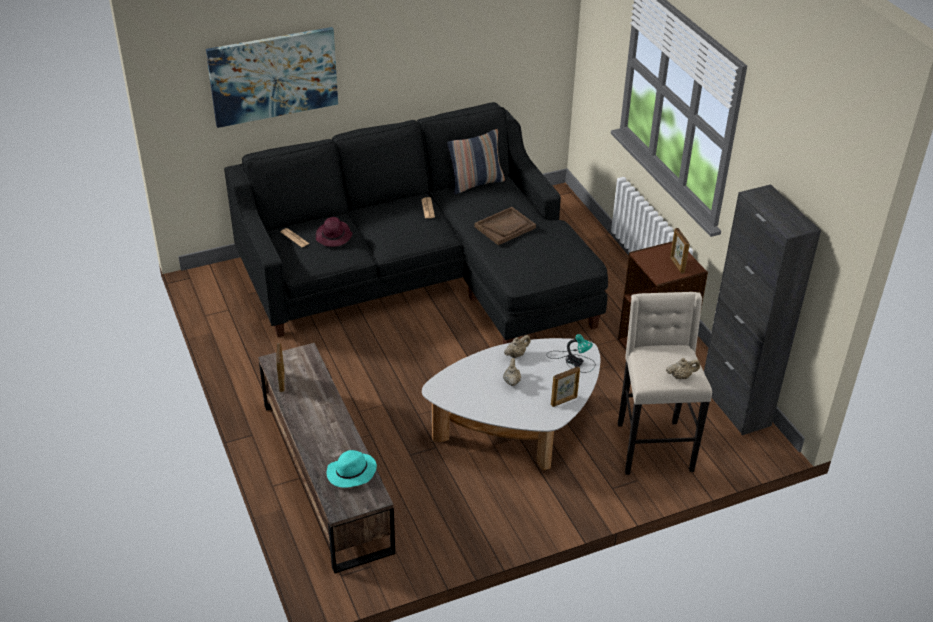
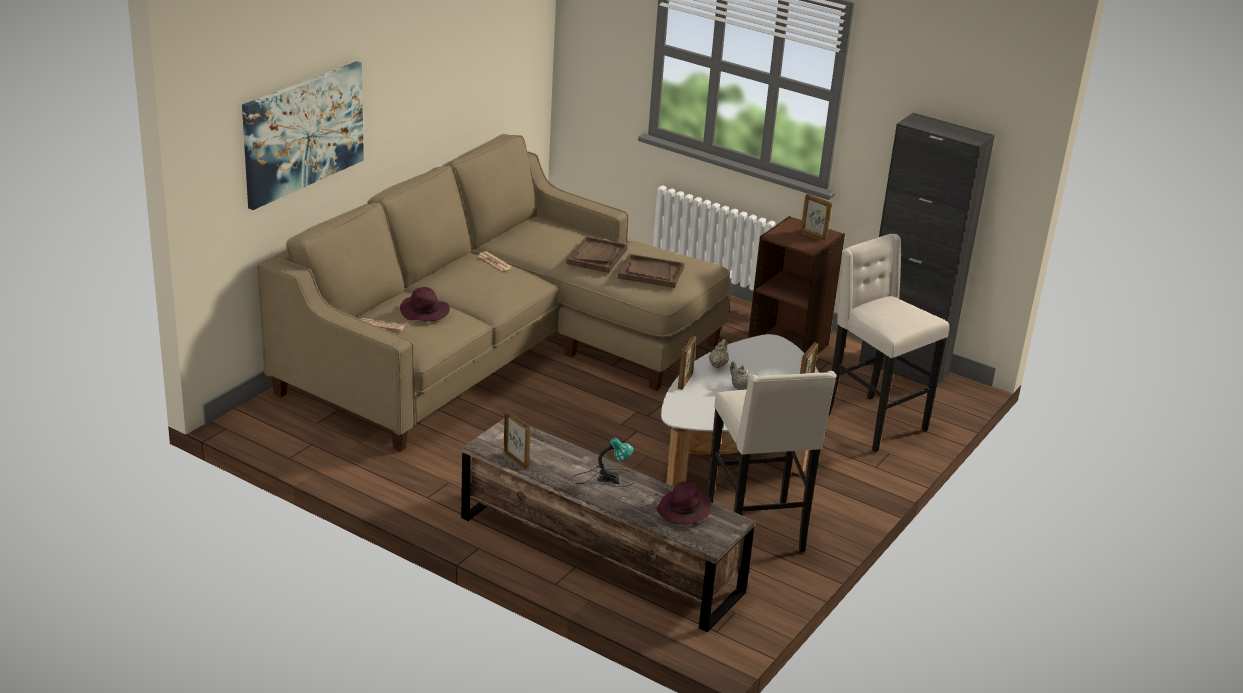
camera: 35 degrees left, 10 degrees down
black sofa [224,102,608,344] -> beige sofa [257,134,730,452]
turquoise hat [327,450,377,488] -> purple hat [657,482,711,525]
pillow [447,129,505,194] -> none
table lamp [547,334,595,373] -> table lamp moved to [571,437,636,487]
beige teapot [666,358,700,379] -> none
none -> brown tray [618,254,685,288]
none -> picture frame [678,336,696,390]
none -> beige stool [707,371,837,552]

